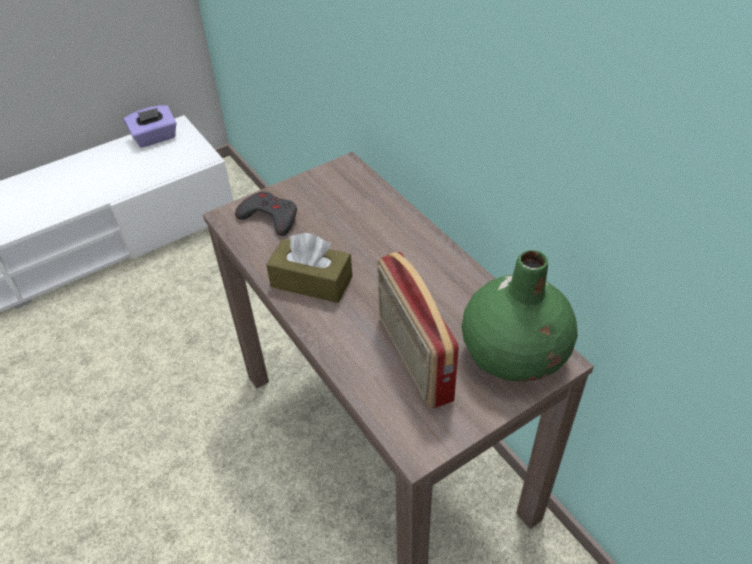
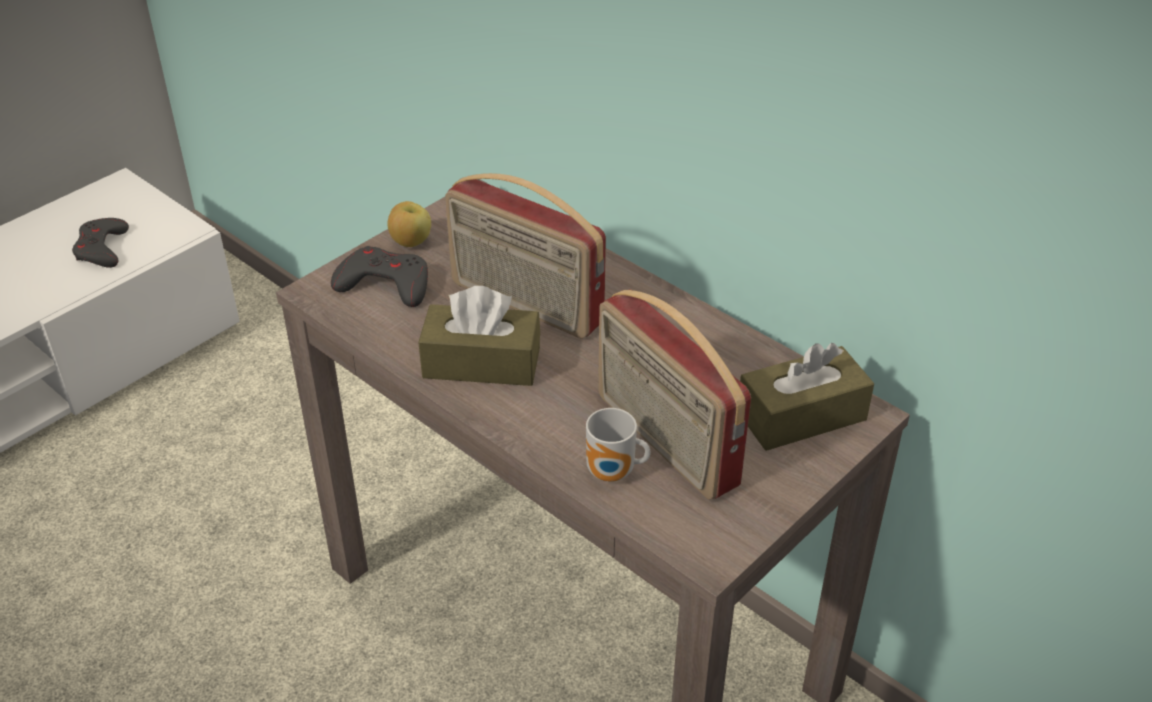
camera: 15 degrees left, 5 degrees down
purple tissue box [124,105,176,148] -> none
green vase [461,250,578,382] -> brown tissue box [740,343,874,451]
none -> grey game controller [72,218,129,268]
none -> apple [387,201,431,247]
none -> radio [445,173,606,339]
none -> mug [586,408,651,482]

